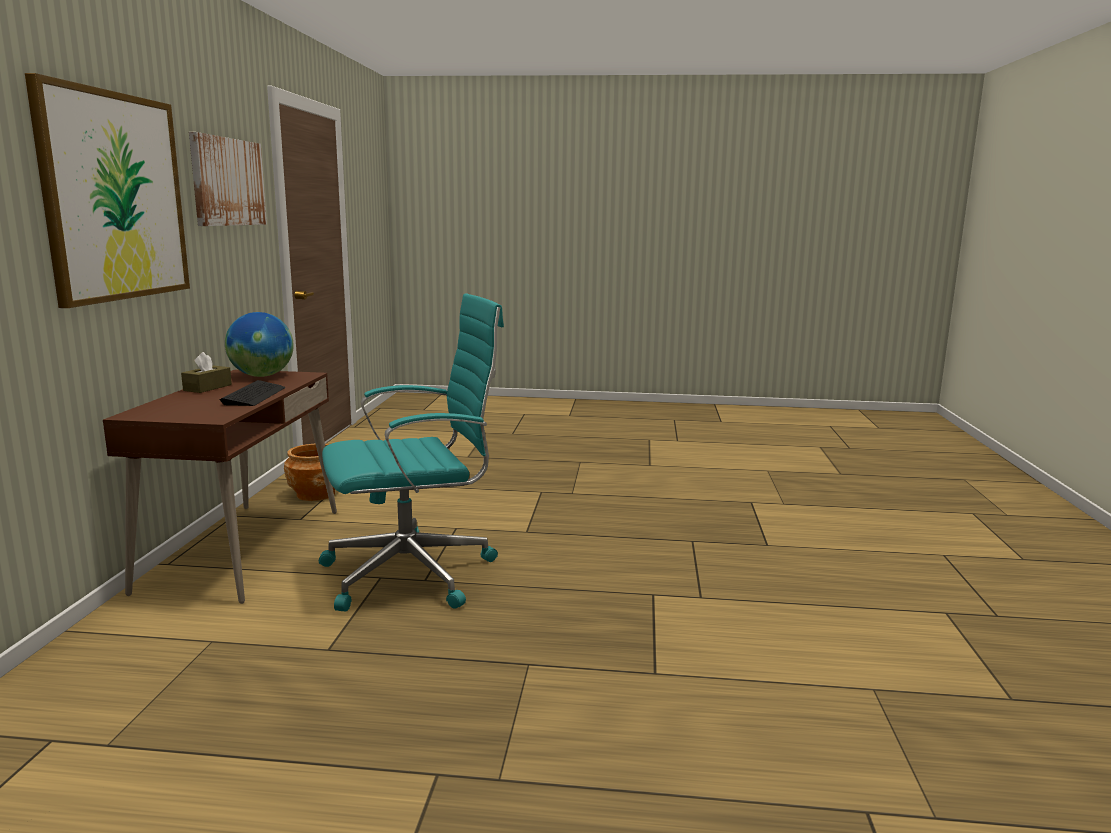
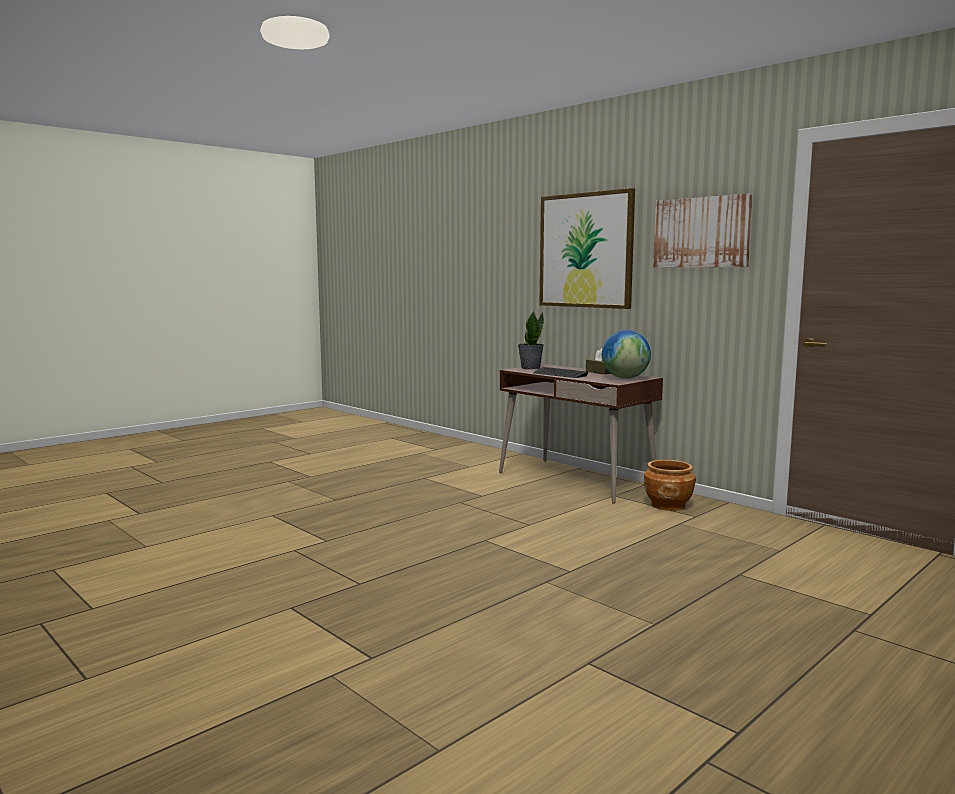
camera: 130 degrees right, 5 degrees down
turquoise office chair [319,293,504,612] -> none
none -> potted plant [518,311,544,369]

